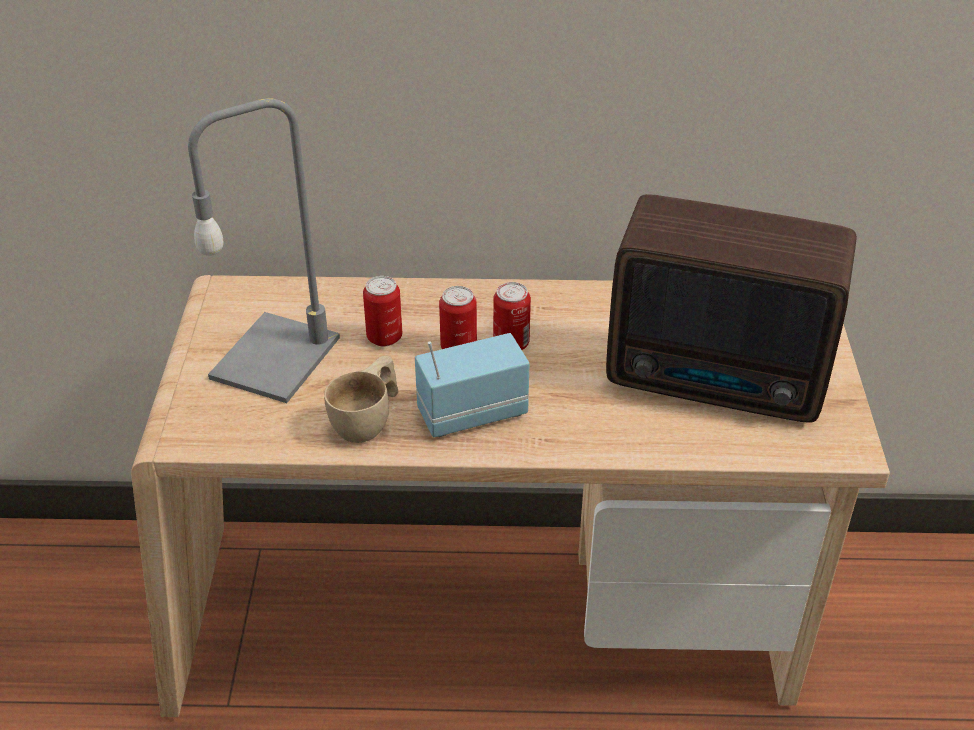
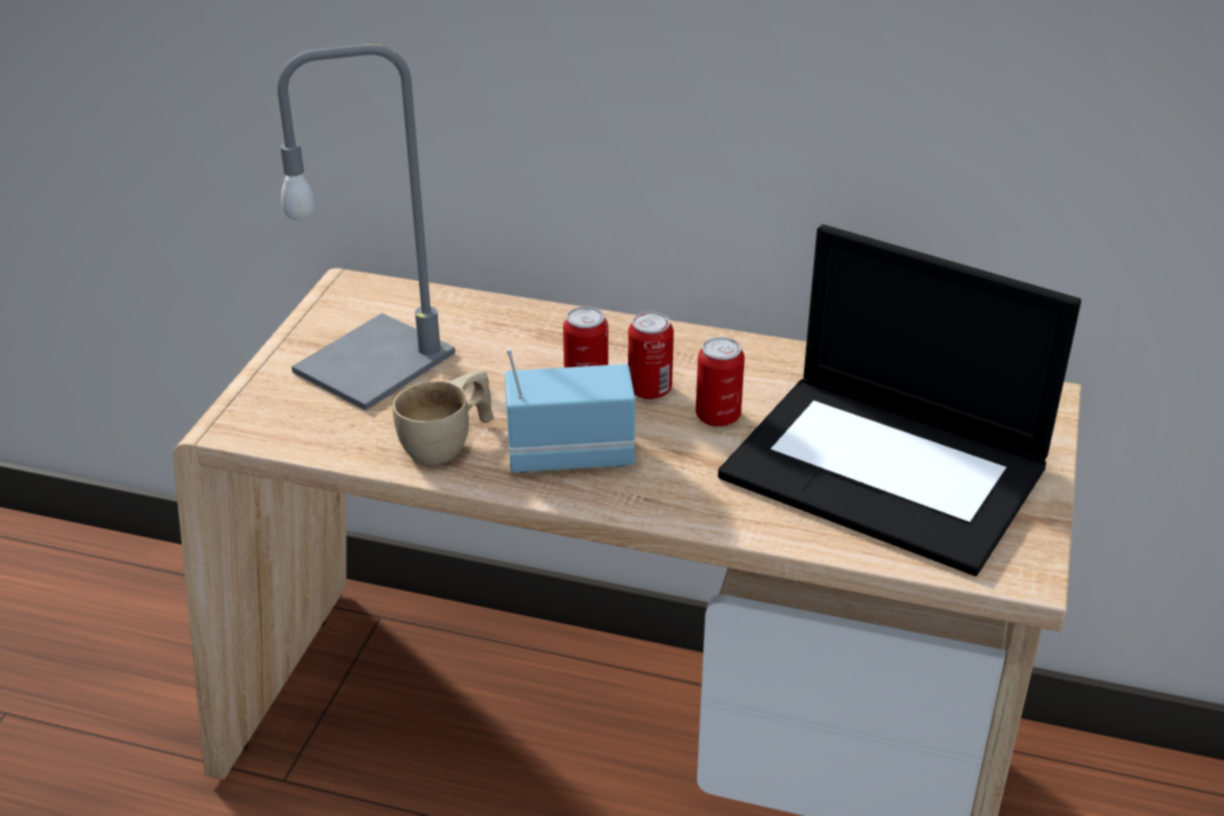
camera: 15 degrees right, 5 degrees down
can [363,276,402,347] -> can moved to [696,337,745,427]
radio [606,194,857,423] -> laptop [718,224,1081,576]

